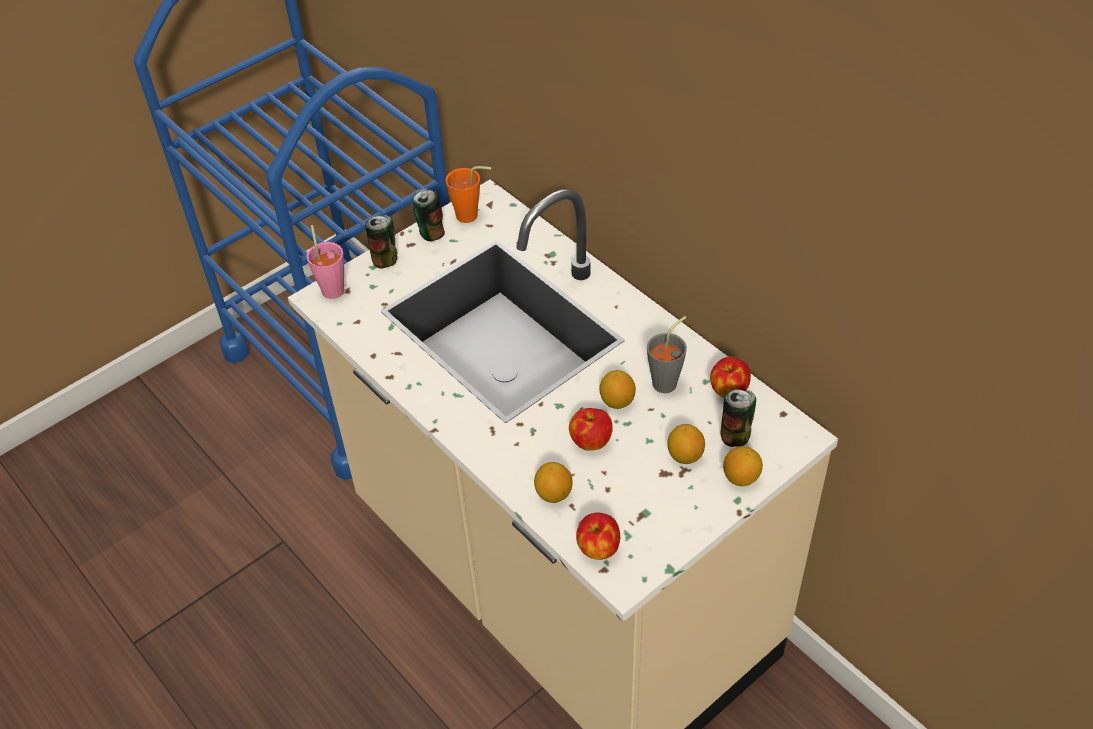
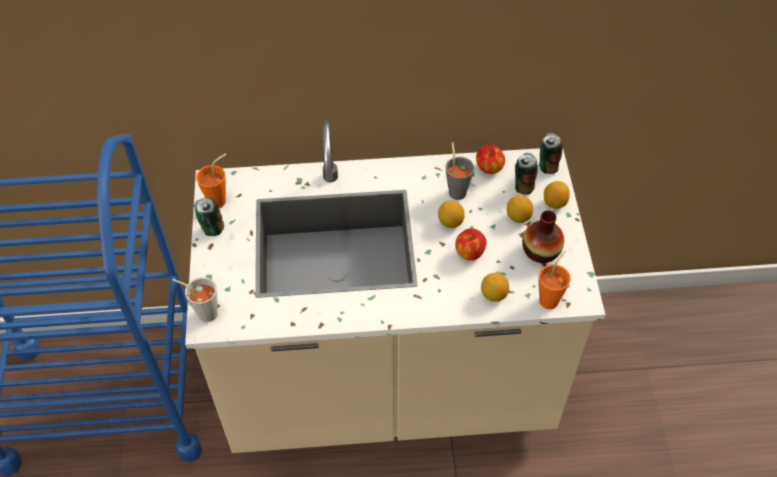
camera: 55 degrees left, 5 degrees up
pink cup [306,225,344,299] -> grey cup [172,277,218,322]
can [365,215,397,269] -> can moved to [539,133,563,174]
apple [576,512,620,560] -> orange cup [539,250,571,309]
none -> vase [522,210,564,263]

